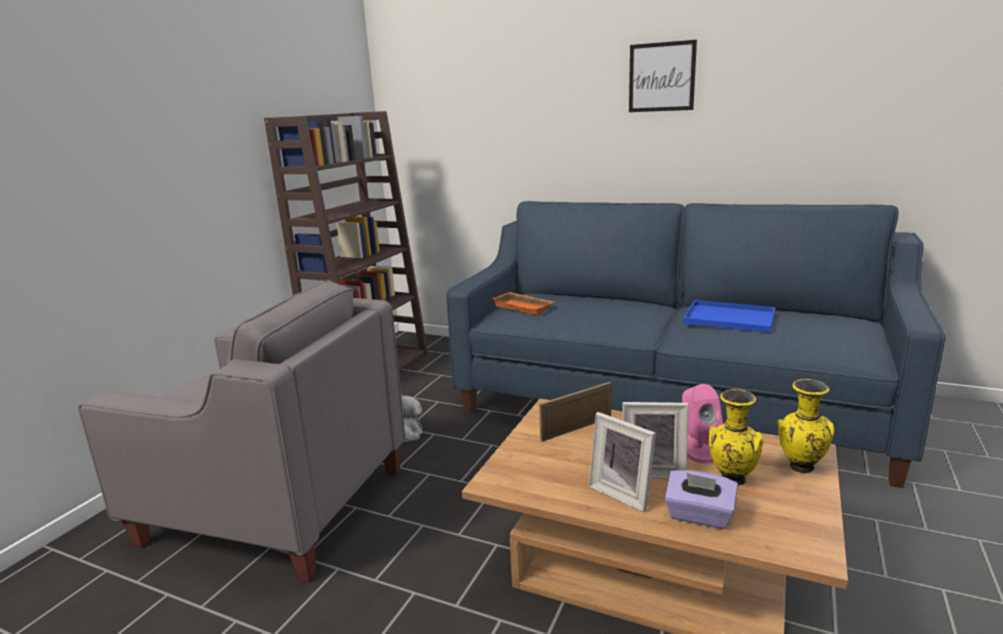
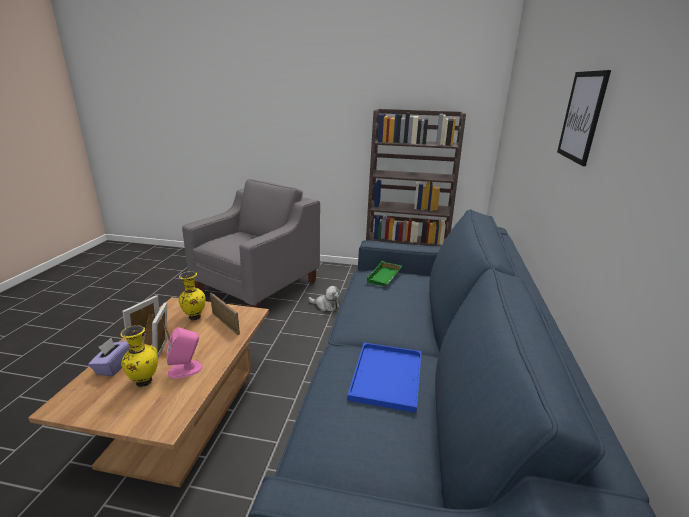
camera: 75 degrees right, 5 degrees up
grey armchair [77,280,405,582] -> grey armchair turned 150 degrees counterclockwise [182,179,320,308]
orange tray [492,292,554,315] -> green tray [366,261,402,286]
yellow vase [777,379,834,473] -> yellow vase moved to [179,271,206,320]

